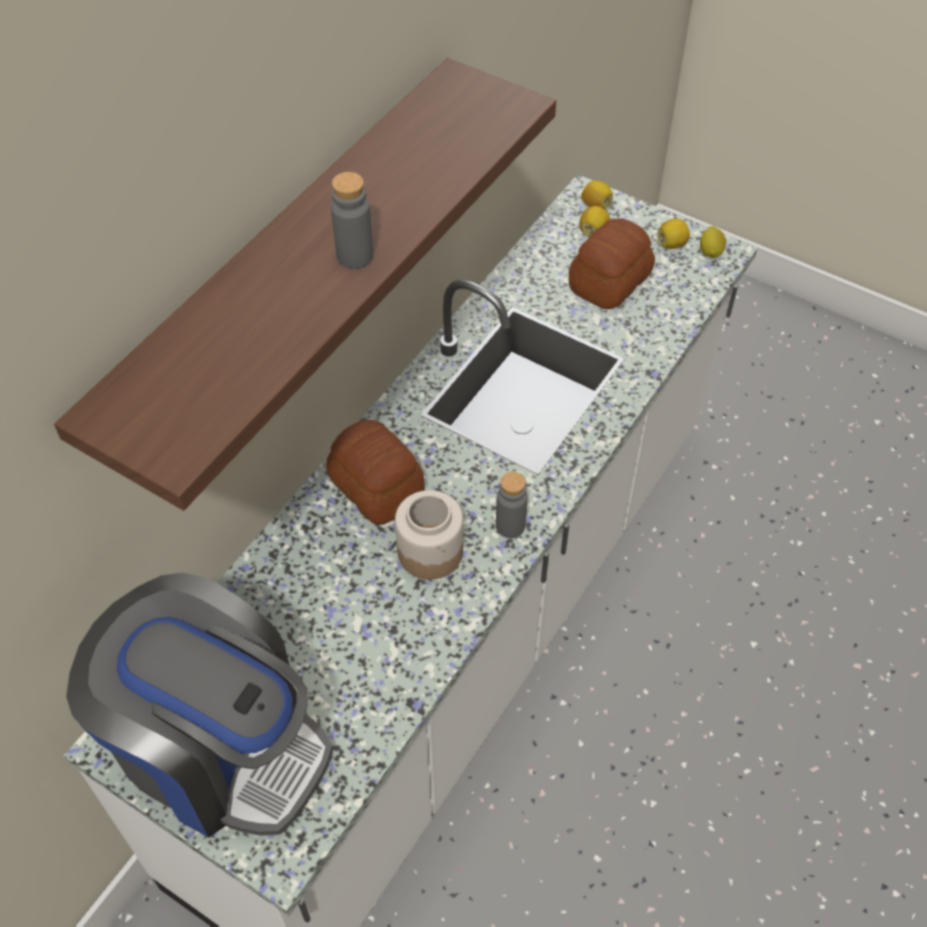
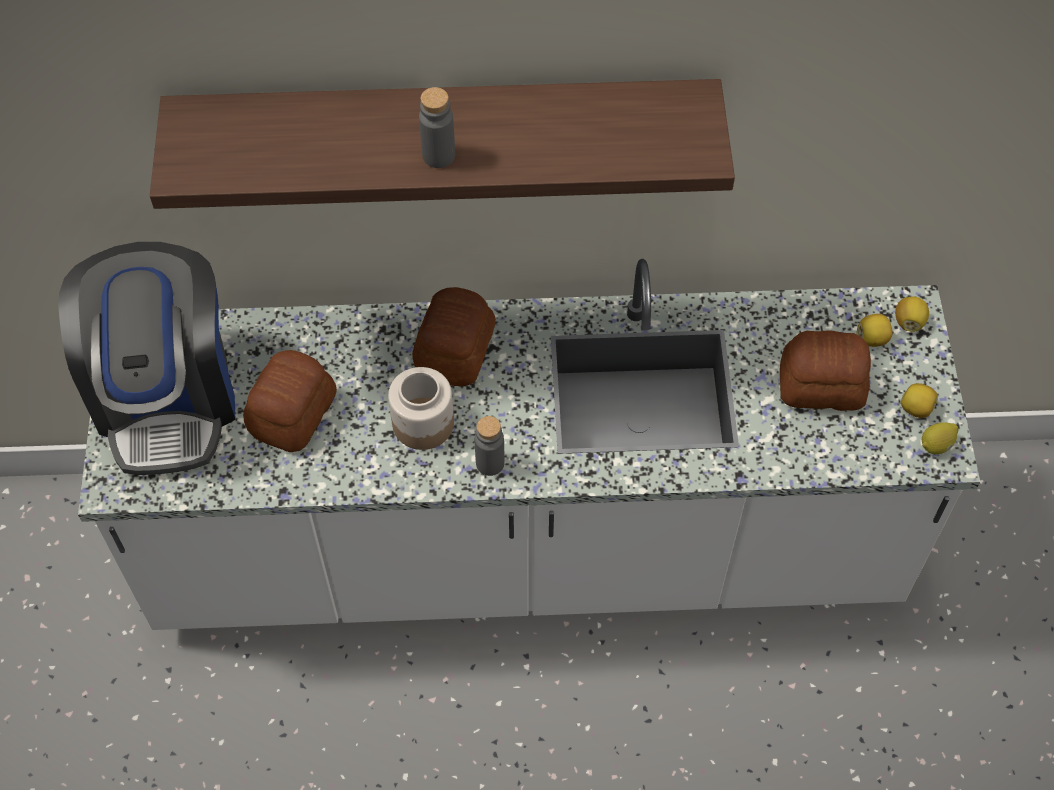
camera: 55 degrees right, 5 degrees up
none -> bread [243,350,337,452]

